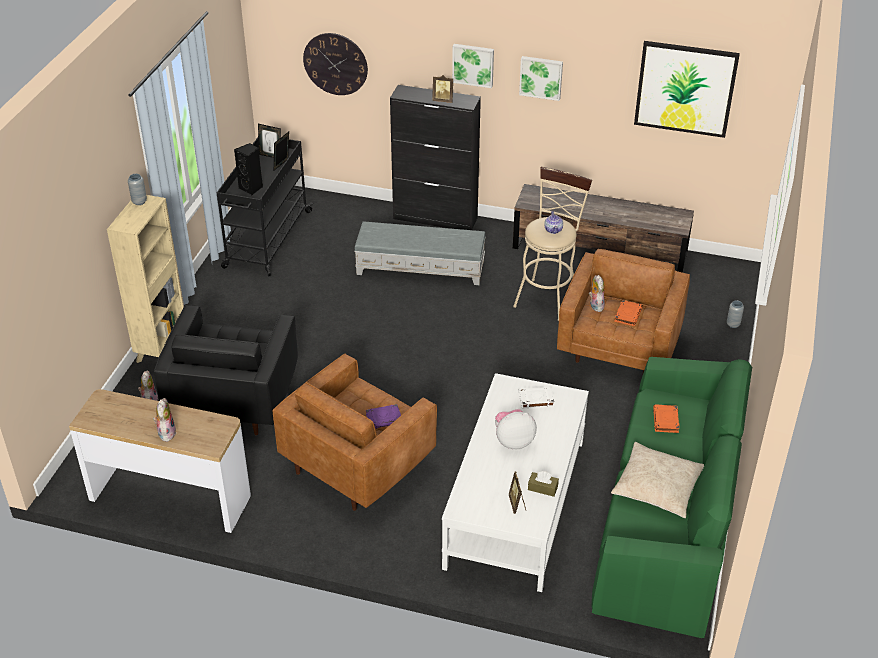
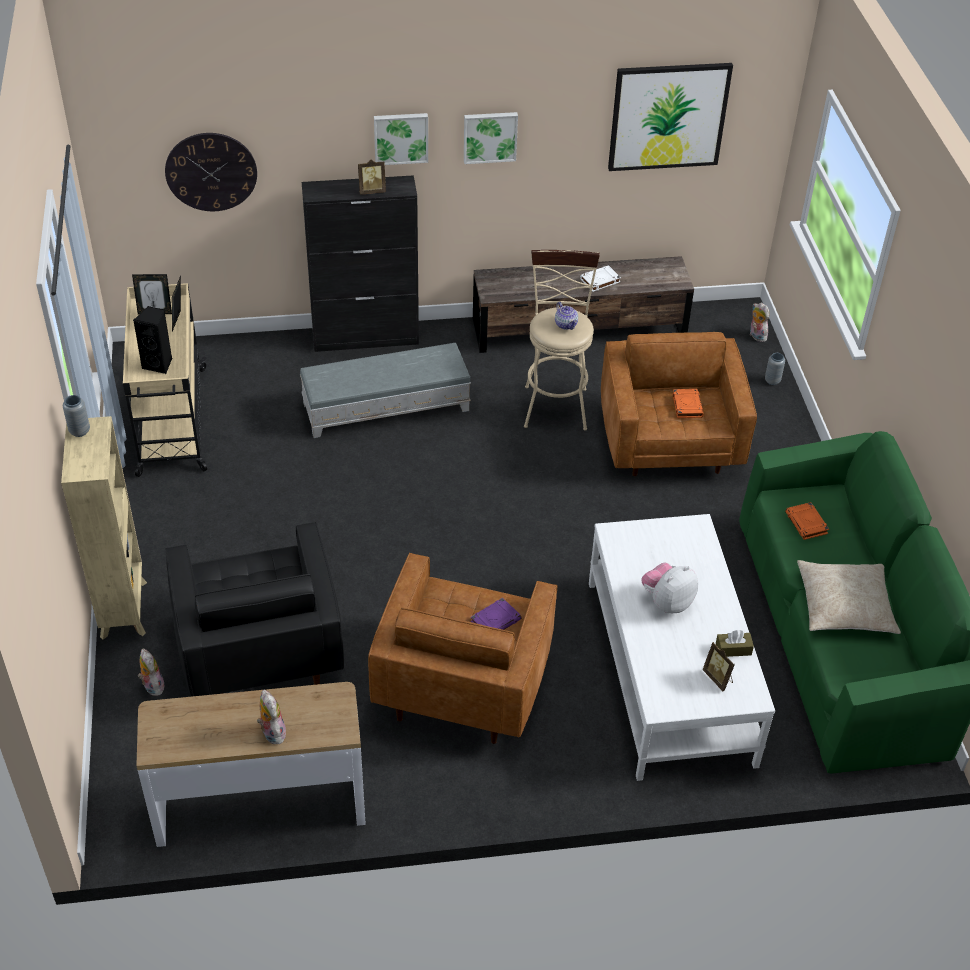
camera: 25 degrees left, 5 degrees up
black cart [217,137,313,277] -> beige cart [123,283,207,477]
white book [519,387,555,409] -> white book moved to [580,265,621,292]
plush toy [589,275,605,312] -> plush toy moved to [750,303,769,342]

